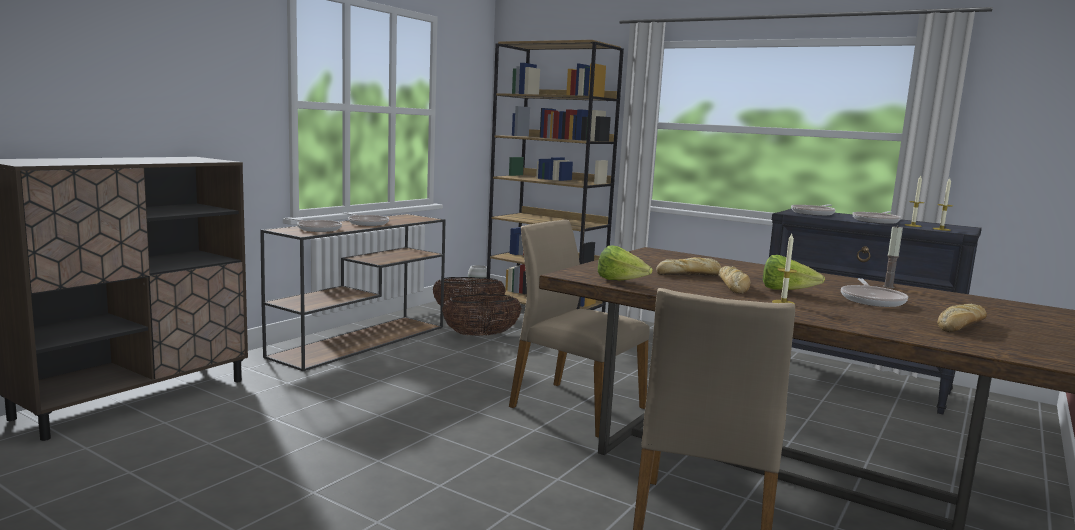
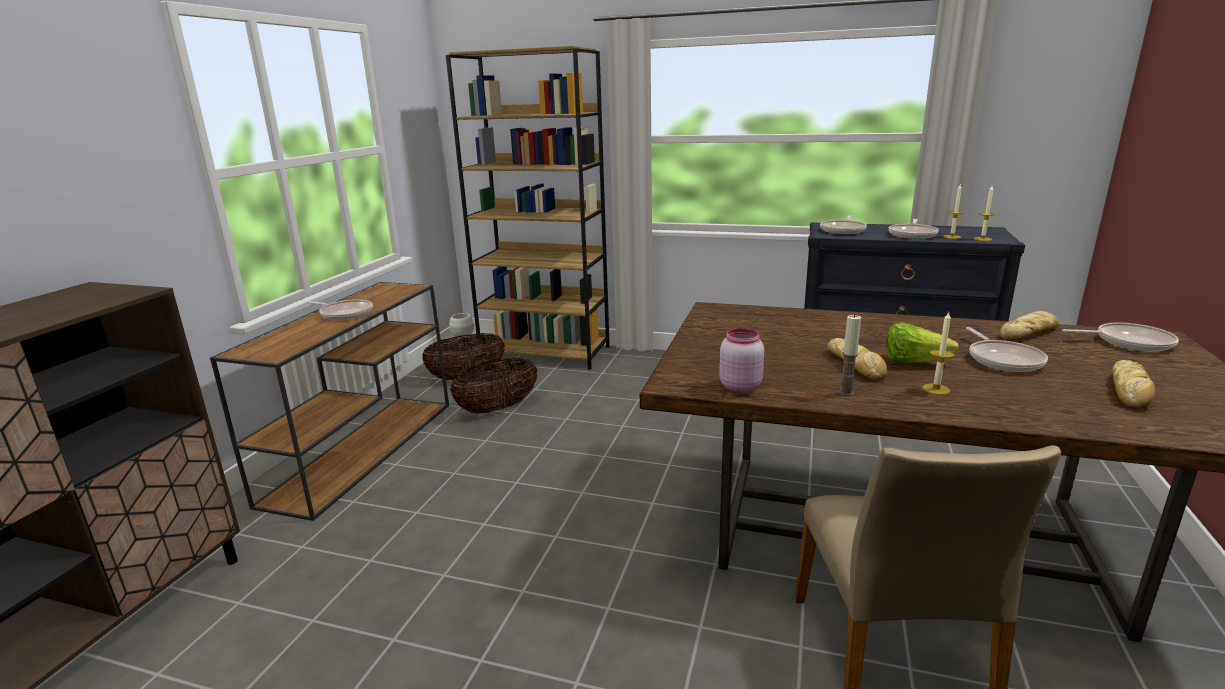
camera: 15 degrees left, 10 degrees up
frying pan [285,218,342,232] -> frying pan moved to [1062,323,1179,351]
beige chair [509,220,650,438] -> none
lettuce [598,246,653,280] -> pink jar [719,328,764,393]
bread [656,257,721,276] -> bread moved to [999,311,1059,341]
candle [883,226,903,288] -> candle moved to [839,315,861,396]

